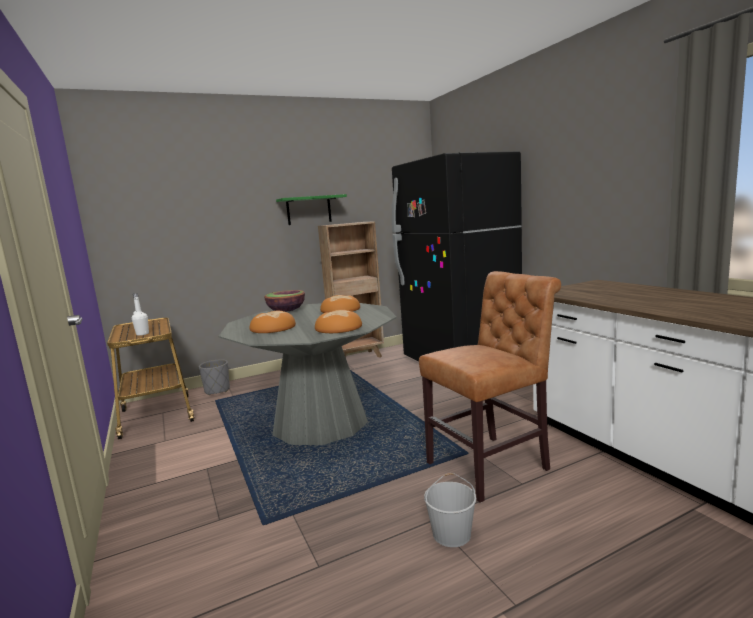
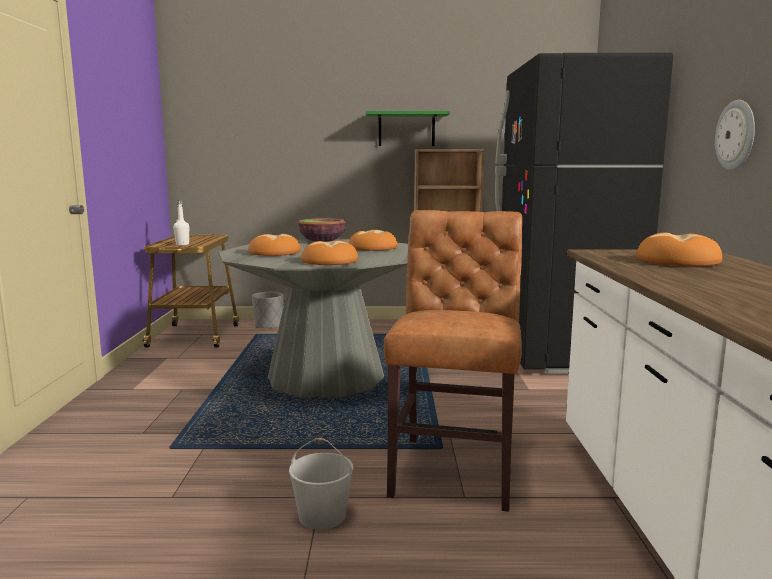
camera: 25 degrees right, 0 degrees up
brown chair [419,271,561,503] -> brown chair turned 75 degrees counterclockwise [384,210,523,512]
none -> bread [636,233,722,266]
none -> wall clock [715,100,755,170]

